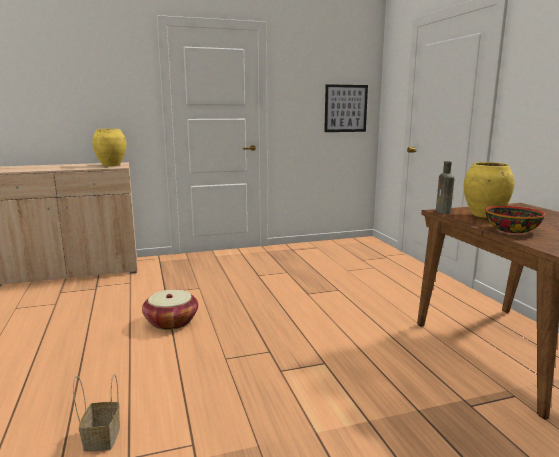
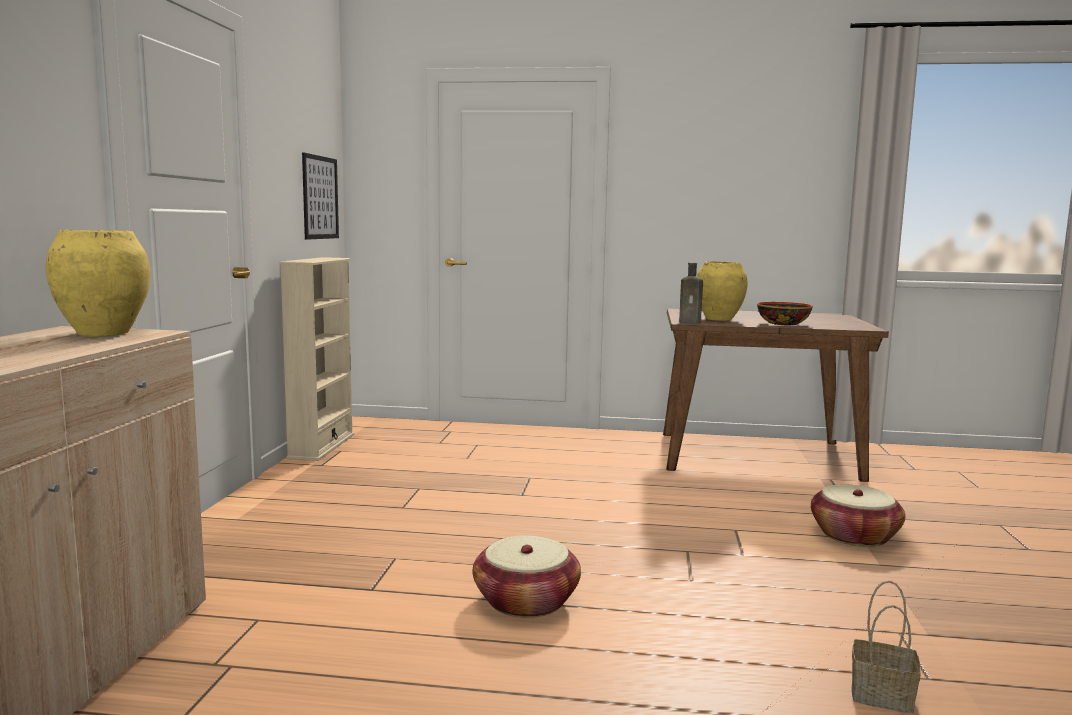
camera: 65 degrees left, 5 degrees down
none -> beige bookcase [280,257,355,461]
none -> basket [811,485,905,547]

